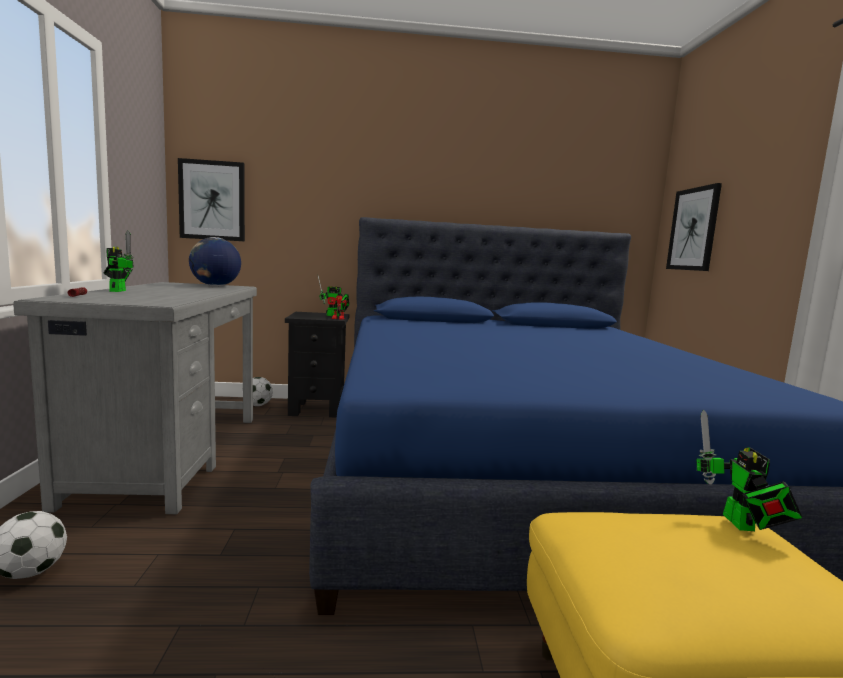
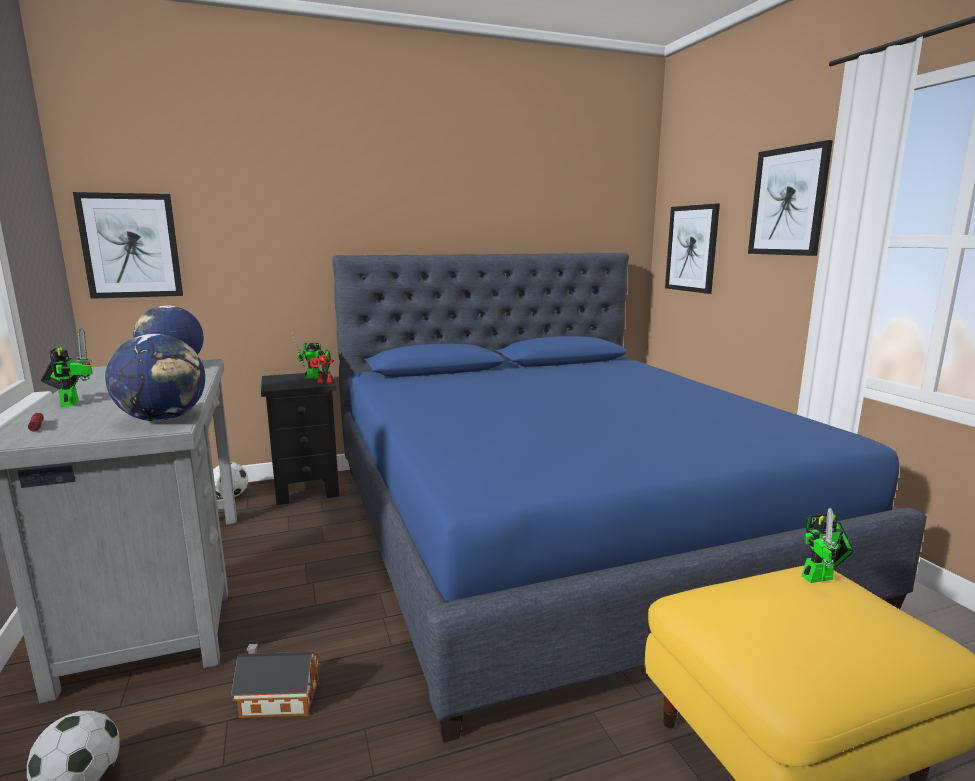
camera: 15 degrees left, 5 degrees up
toy robot [696,410,802,531] -> toy robot turned 90 degrees counterclockwise [801,508,854,583]
none -> globe [105,334,205,421]
none -> toy house [231,644,319,718]
none -> picture [748,140,833,256]

